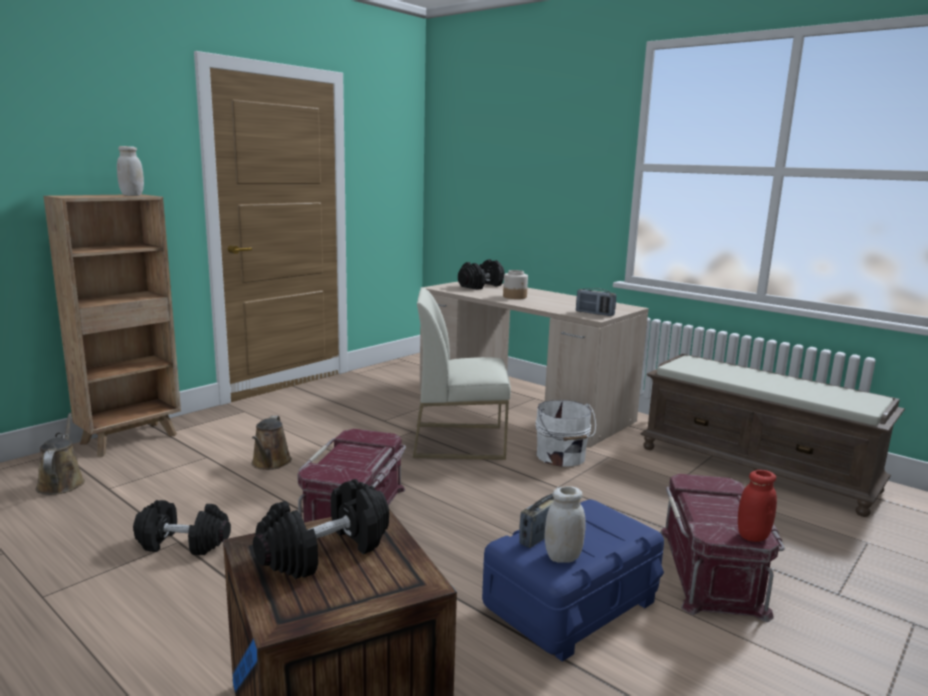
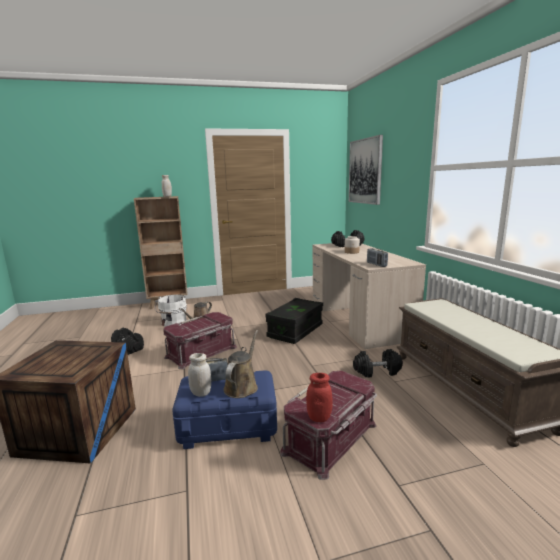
camera: 35 degrees right, 0 degrees up
brown watering can [36,413,85,495] -> brown watering can moved to [223,330,258,398]
black dumbbell [253,479,389,579] -> black dumbbell moved to [353,349,403,378]
white chair [413,287,511,460] -> black storage box [265,298,323,344]
white bucket [535,400,596,466] -> white bucket moved to [155,295,187,327]
none -> picture [349,135,383,205]

